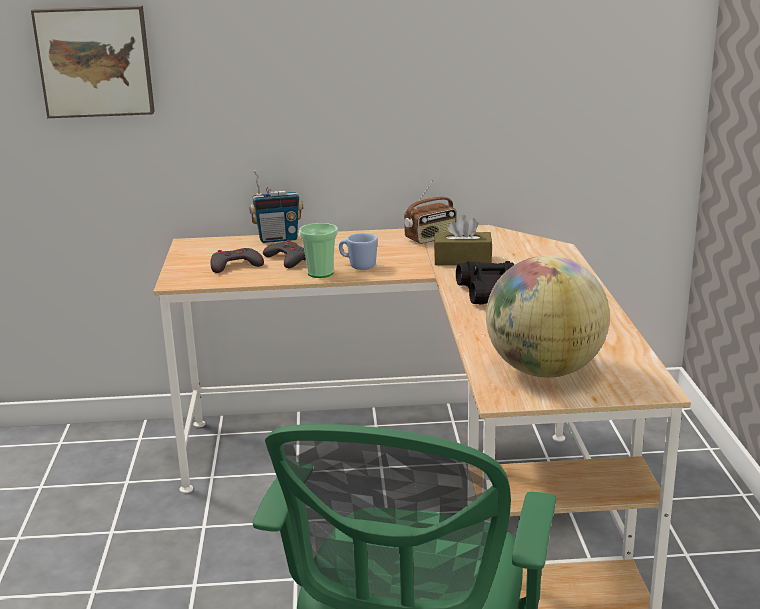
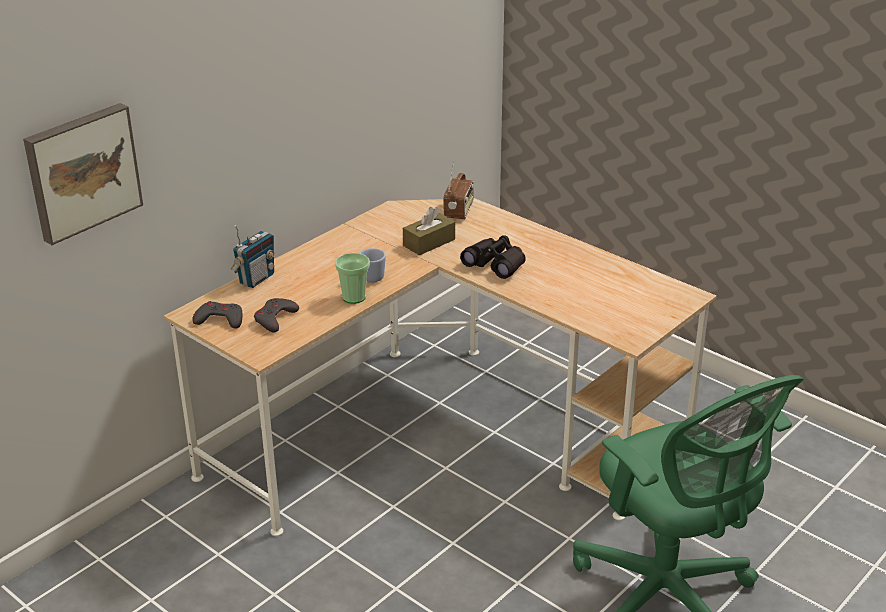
camera: 45 degrees left, 10 degrees up
grey game controller [263,240,306,268] -> grey game controller moved to [192,301,242,328]
radio [404,180,457,244] -> radio moved to [444,162,474,219]
globe [486,255,610,378] -> none

